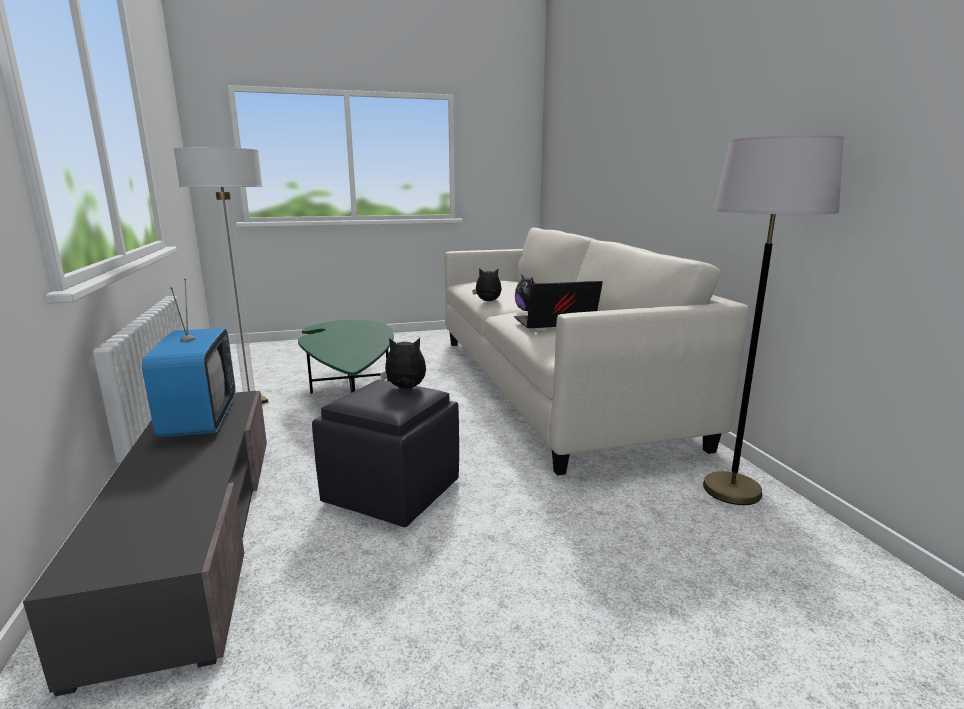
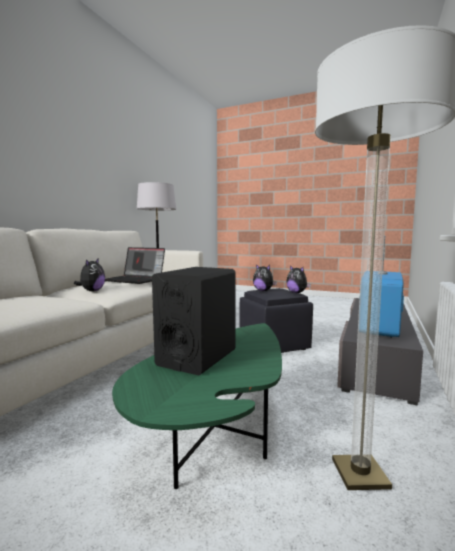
camera: 140 degrees left, 10 degrees down
plush toy [472,268,502,301] -> plush toy moved to [286,266,311,293]
none -> black speaker [152,267,236,376]

